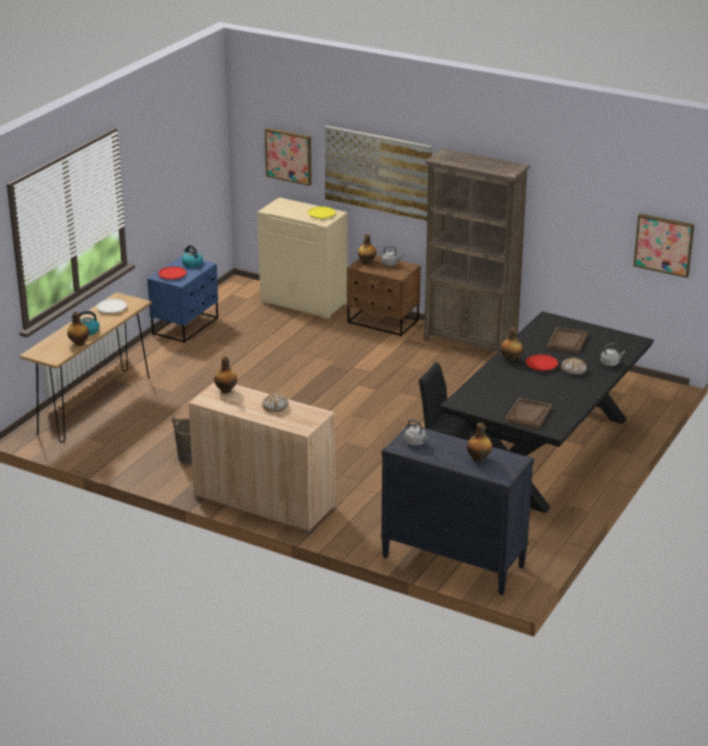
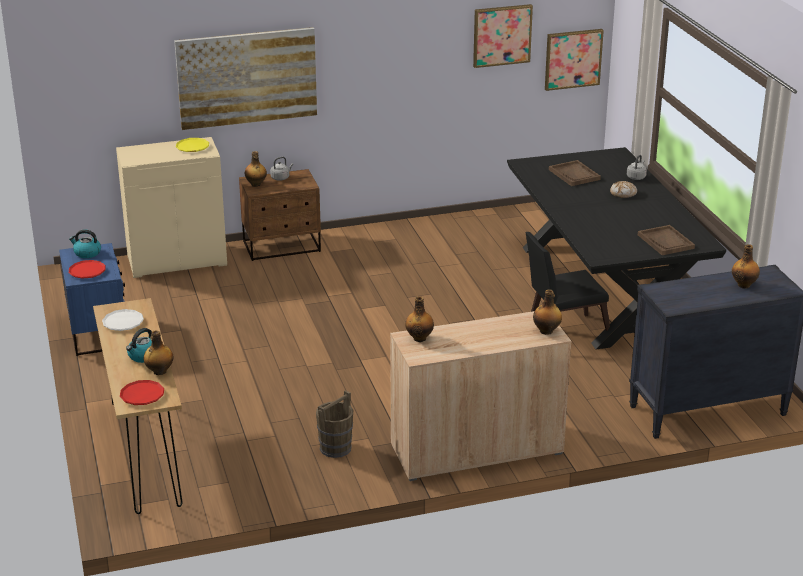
camera: 45 degrees left, 0 degrees up
bread [262,394,289,412] -> none
picture [265,128,312,186] -> picture moved to [473,4,533,68]
grey kettle [405,419,428,446] -> none
brown bookcase [424,148,530,352] -> none
bottle [500,327,523,362] -> bottle moved to [533,289,562,335]
red plate [526,354,558,371] -> red plate moved to [120,380,164,405]

